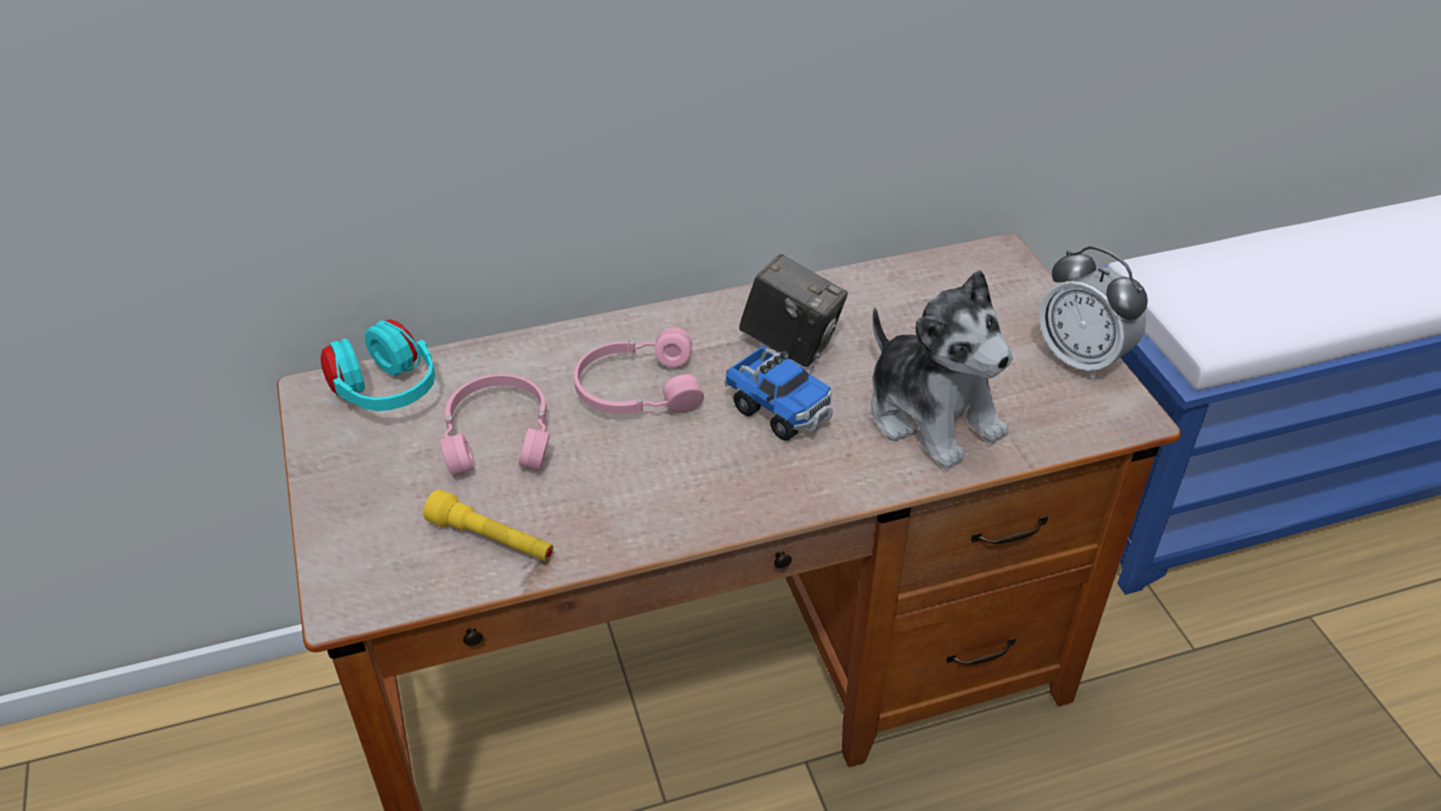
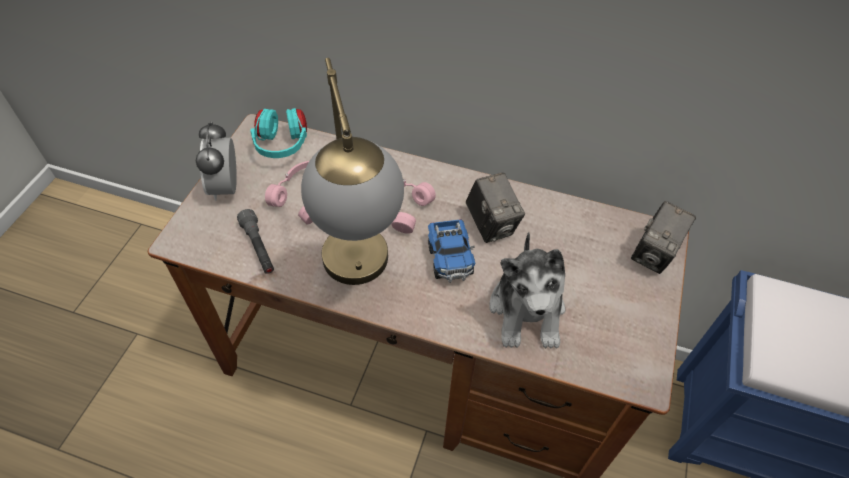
camera: 35 degrees right, 10 degrees up
yellow flashlight [423,490,554,561] -> grey flashlight [237,209,274,274]
alarm clock [1039,246,1148,380] -> alarm clock moved to [196,121,237,201]
none -> table lamp [301,58,404,285]
none -> camera [631,201,696,274]

